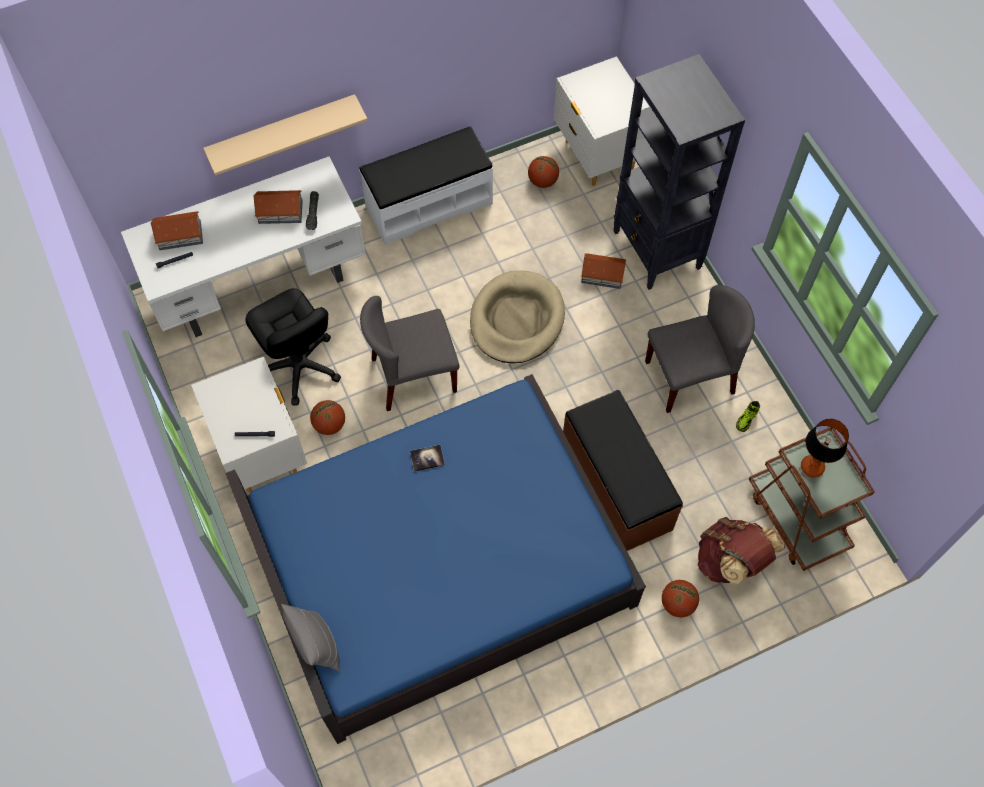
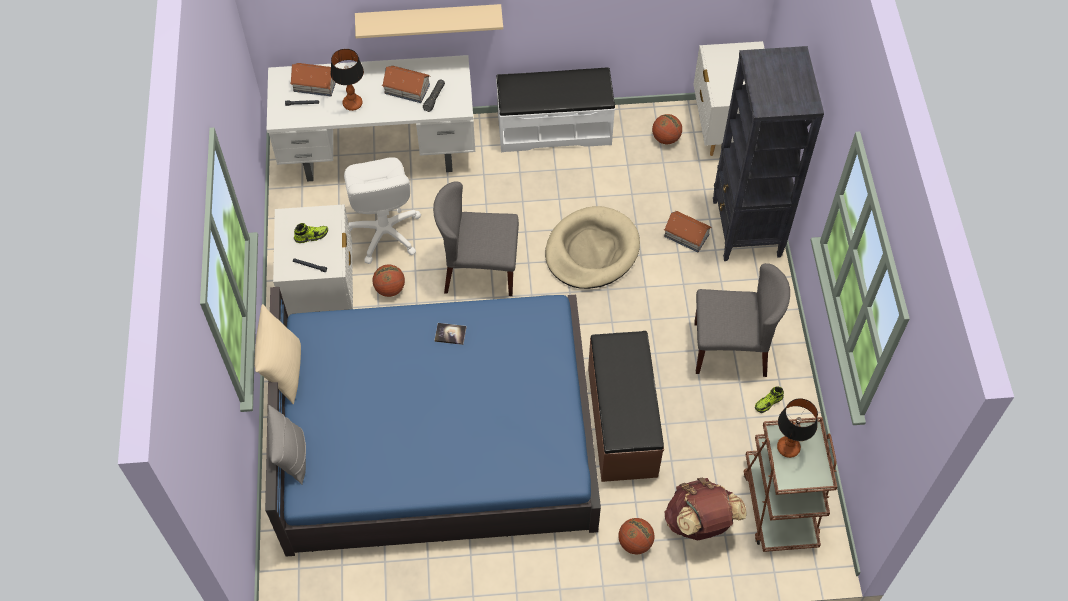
camera: 20 degrees right, 5 degrees down
black office chair [245,288,341,405] -> white office chair [344,157,421,264]
none -> beige pillow [254,304,301,404]
none -> shoe [294,223,328,243]
none -> table lamp [330,49,364,111]

